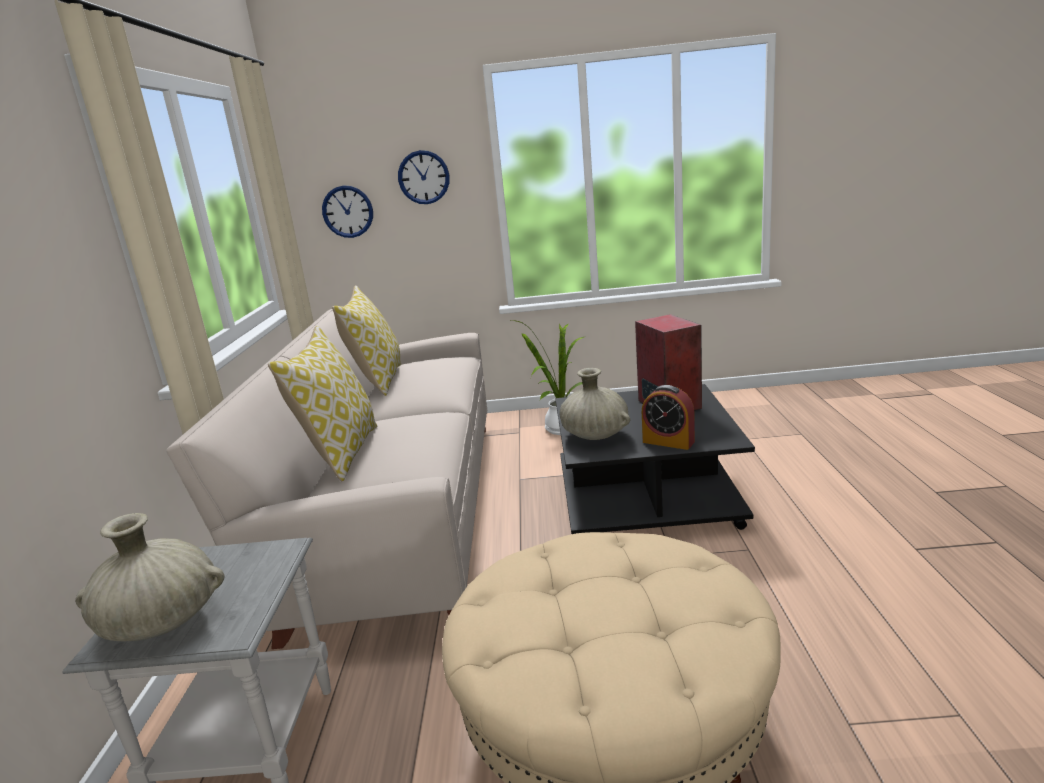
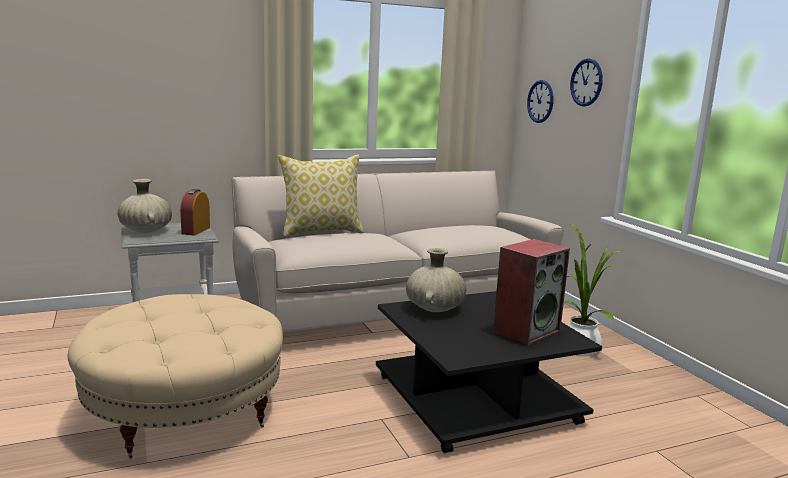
camera: 65 degrees right, 5 degrees down
pillow [332,285,401,396] -> none
alarm clock [642,385,695,450] -> alarm clock moved to [180,189,210,235]

